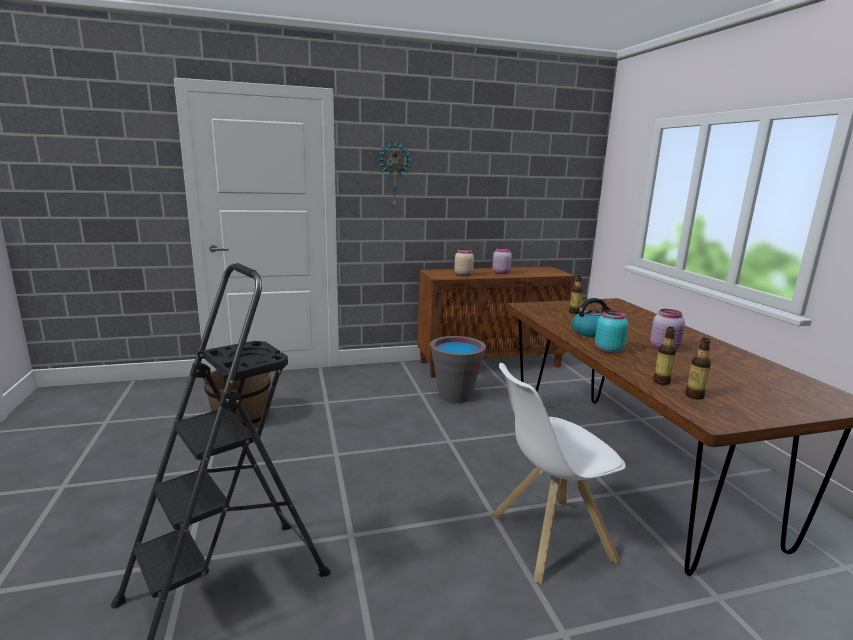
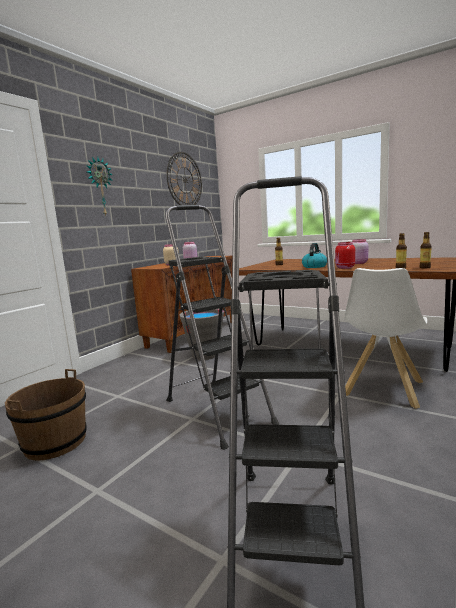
camera: 40 degrees left, 5 degrees down
turquoise jar [595,310,628,354] -> red jar [335,242,355,269]
none -> step ladder [166,205,279,450]
none -> wall clock [167,152,202,205]

